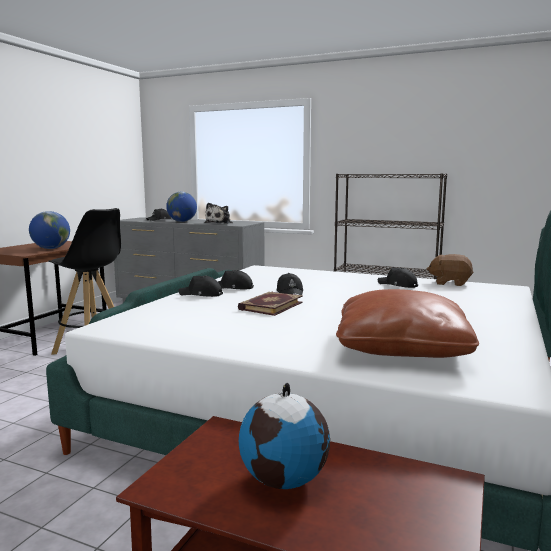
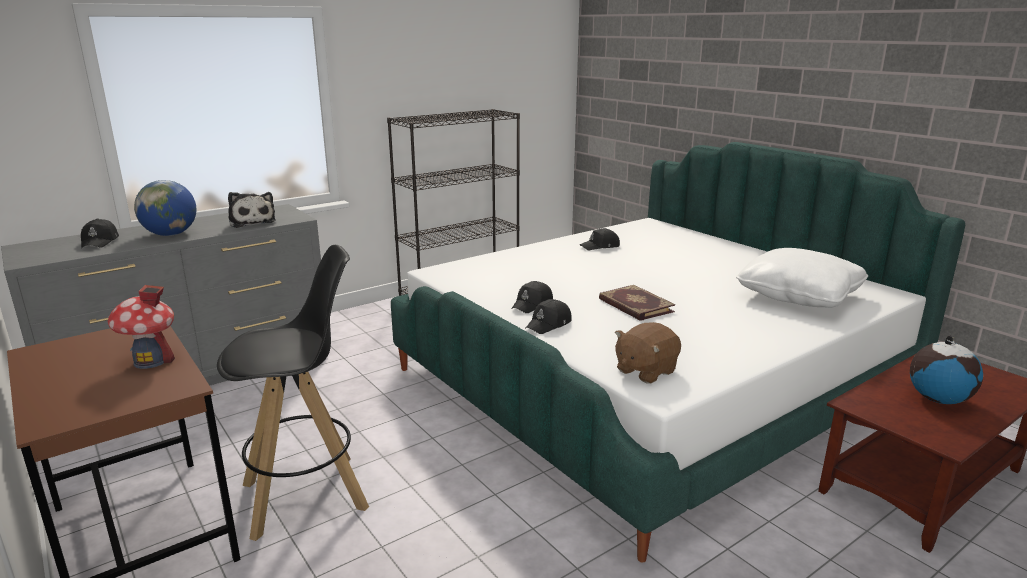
camera: 60 degrees left, 10 degrees up
globe [29,211,70,249] -> toy house [108,285,175,369]
black cap [277,273,303,295] -> none
brown pillow [336,289,479,358] -> white pillow [736,248,868,308]
brown plush toy [427,254,474,286] -> brown plush toy moved to [615,322,681,384]

